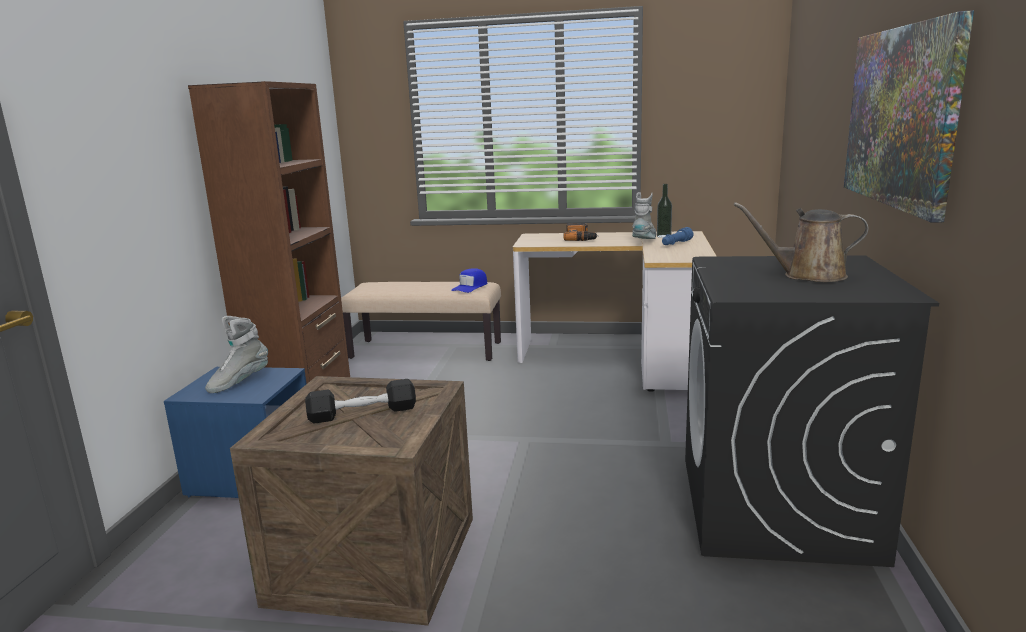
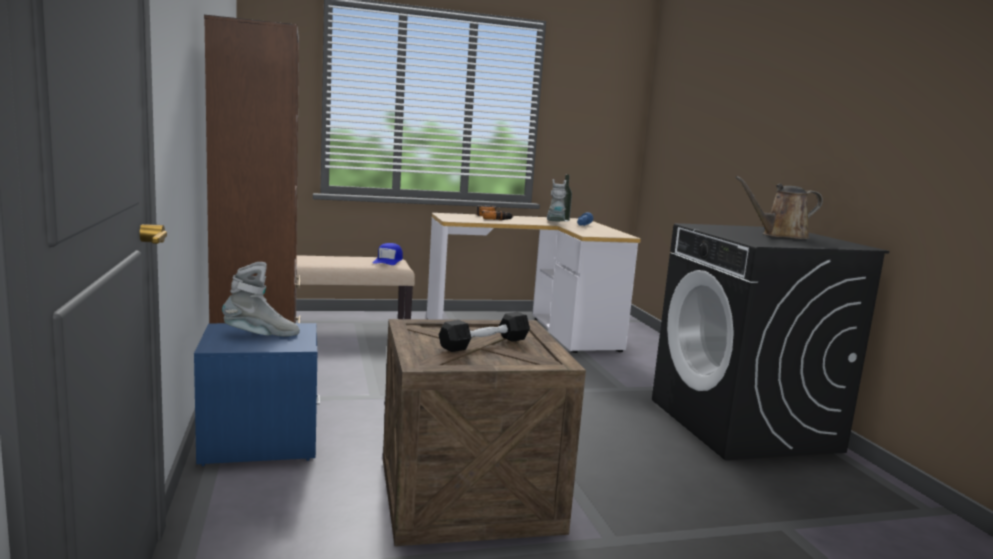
camera: 25 degrees left, 5 degrees down
grey boot [205,316,268,393] -> grey boot turned 120 degrees counterclockwise [222,262,300,337]
picture [844,10,974,223] -> none

